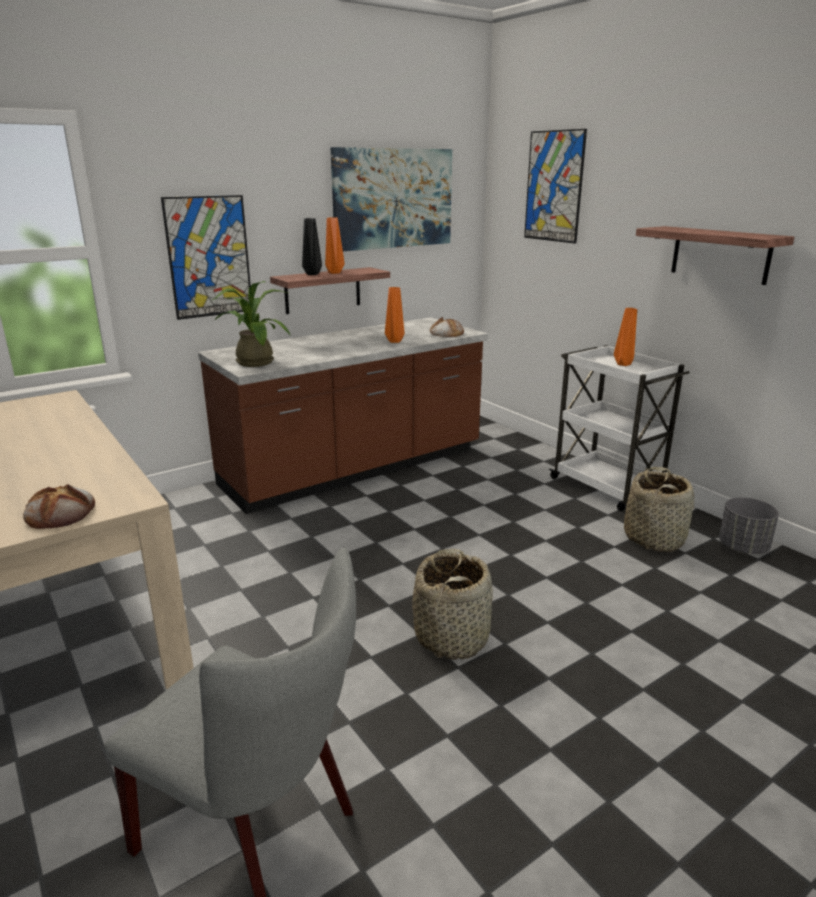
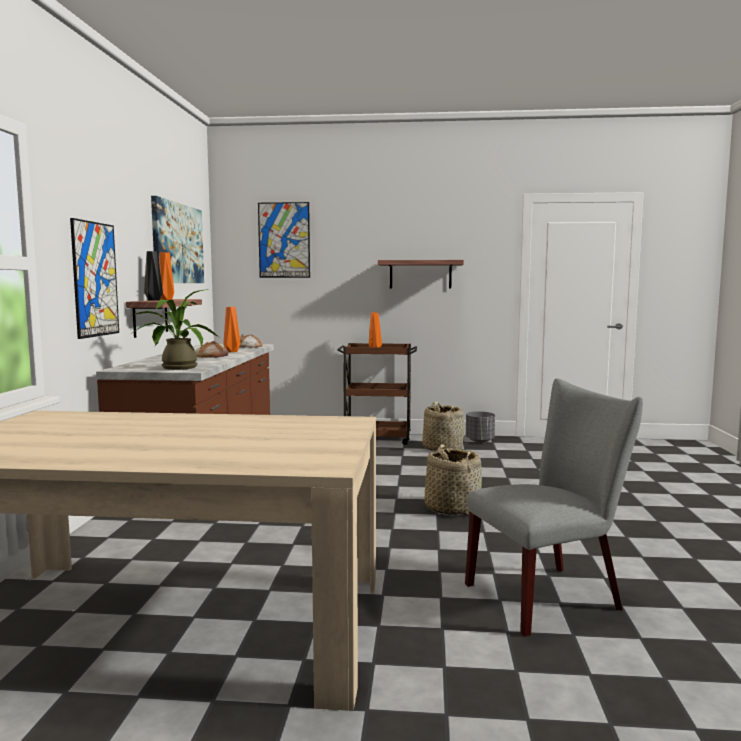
camera: 50 degrees left, 15 degrees down
bread [23,484,95,529] -> bread moved to [195,341,228,358]
white cart [549,345,690,511] -> brown cart [337,343,417,445]

